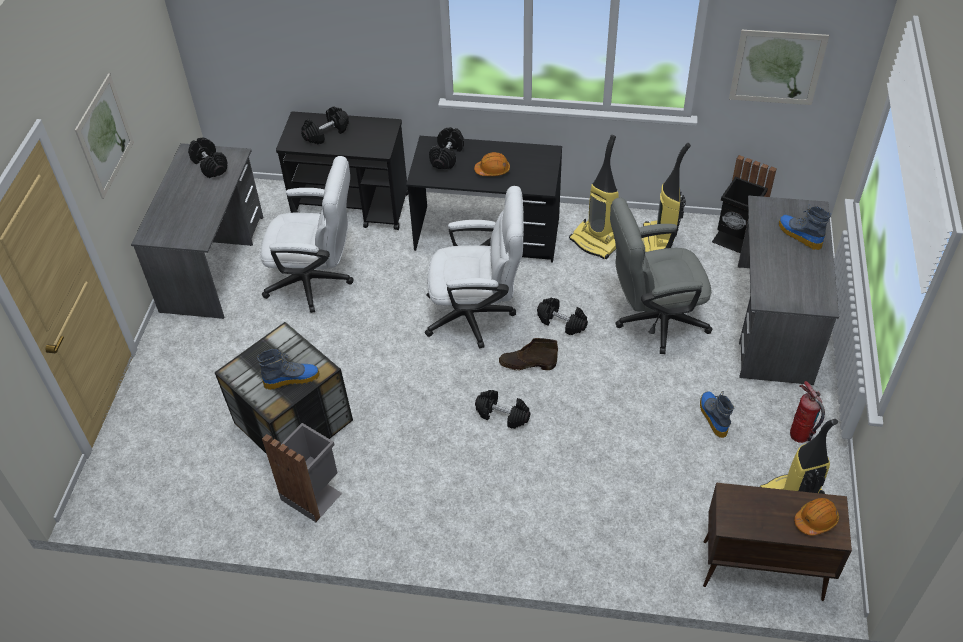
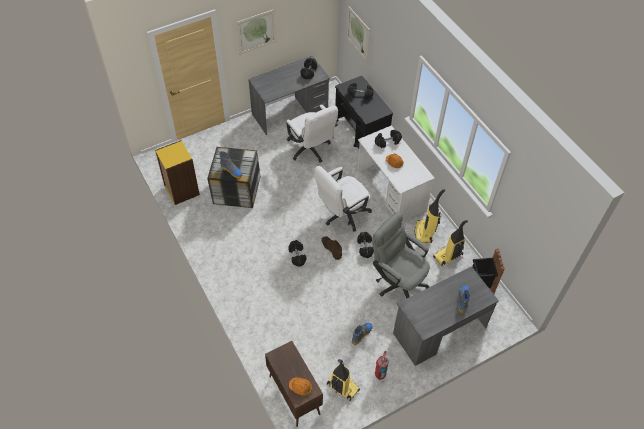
camera: 50 degrees right, 5 degrees up
grey trash can [262,423,342,522] -> none
black desk [406,136,562,262] -> white desk [357,125,435,221]
white office chair [425,186,524,348] -> white office chair turned 90 degrees clockwise [314,166,372,232]
picture [729,30,829,105] -> picture moved to [347,6,370,61]
none -> yellow bookcase [155,140,200,205]

